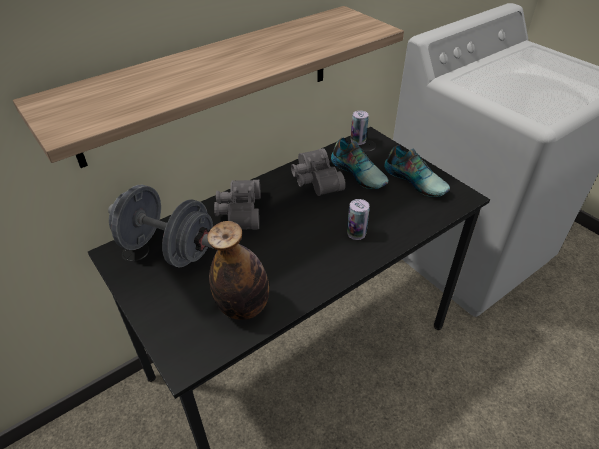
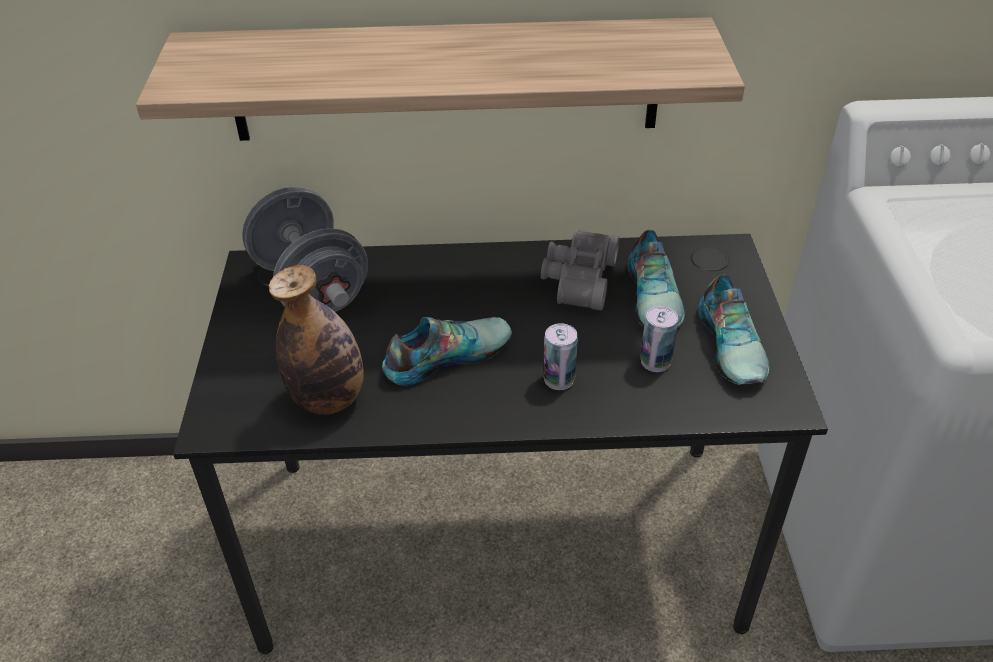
camera: 35 degrees right, 0 degrees up
grey binoculars [214,180,260,230] -> none
can [351,110,369,145] -> can moved to [640,306,678,372]
none -> shoe [382,317,512,386]

